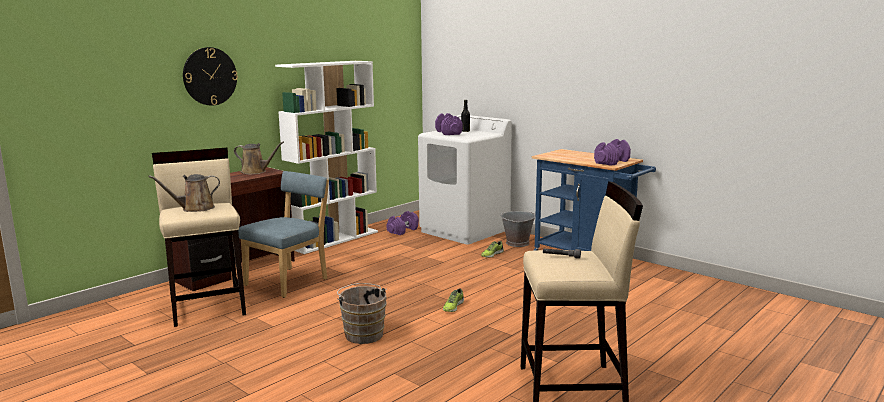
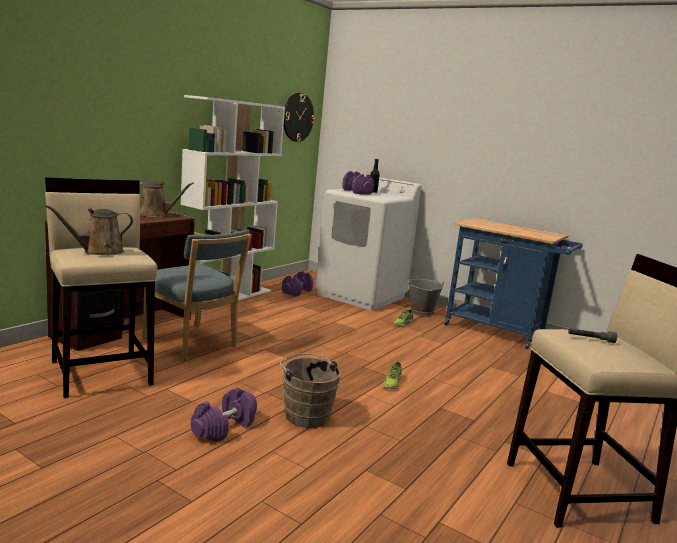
camera: 10 degrees left, 0 degrees up
wall clock [183,47,238,106] -> wall clock moved to [283,93,315,142]
blue chair [238,171,329,298] -> blue chair turned 105 degrees clockwise [143,229,252,360]
purple dumbbell [594,139,631,166] -> purple dumbbell moved to [191,388,257,442]

